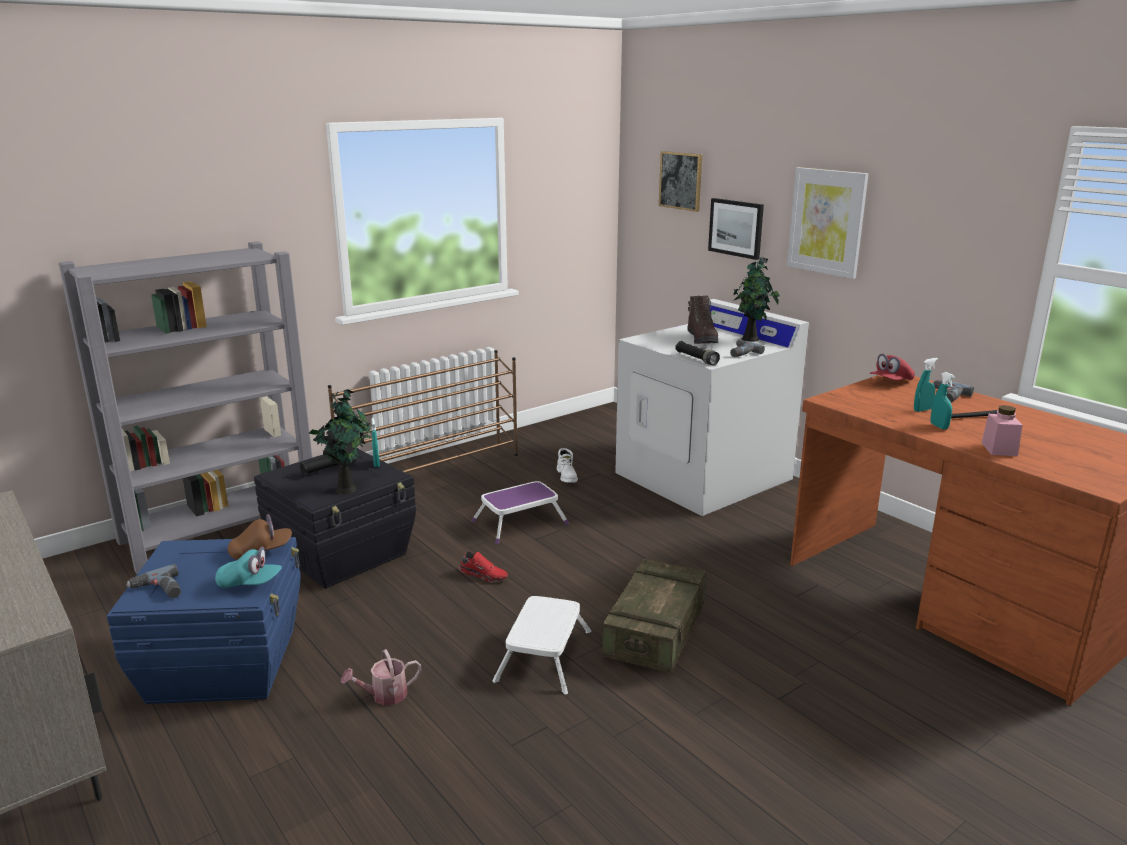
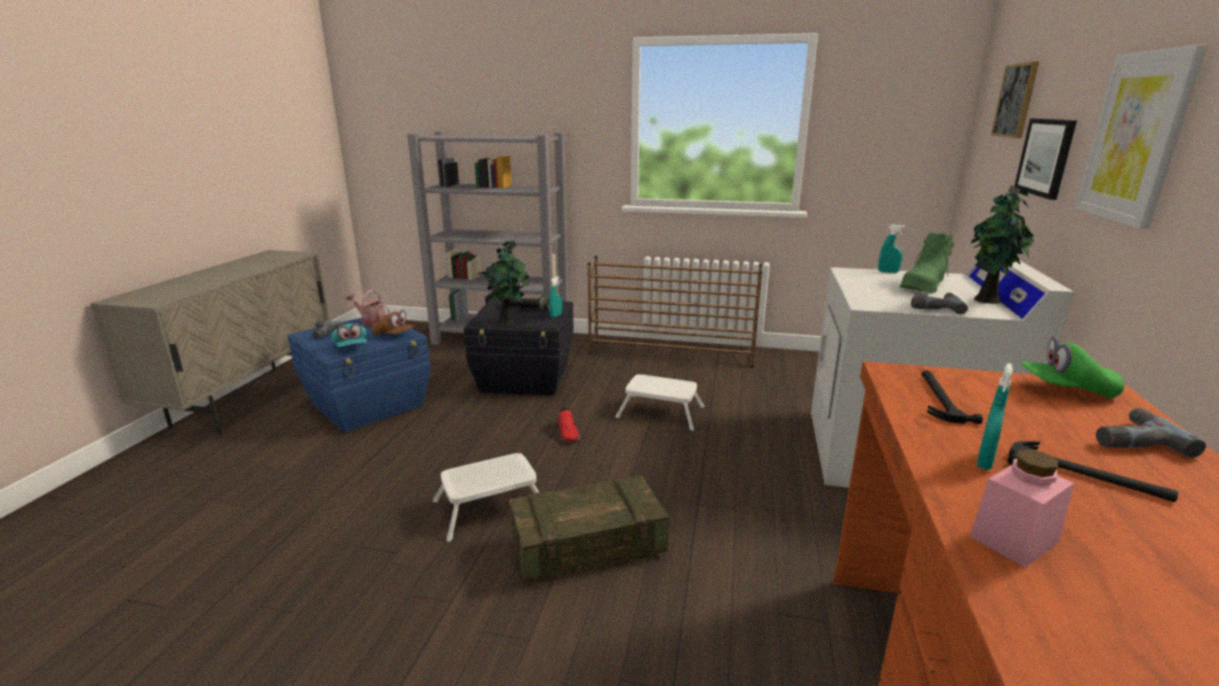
camera: 50 degrees right, 0 degrees up
watering can [341,649,421,705] -> watering can moved to [346,290,390,327]
purple step ladder [472,481,569,544] -> white step ladder [616,374,705,431]
white boot [557,448,578,483] -> none
black flashlight [675,341,720,365] -> none
brown boot [687,296,718,344] -> green boot [900,233,955,293]
red cap [870,354,915,380] -> green cap [1020,336,1124,398]
turquoise spray bottle [914,358,938,412] -> turquoise spray bottle moved to [878,224,905,273]
none -> hammer [921,370,983,424]

